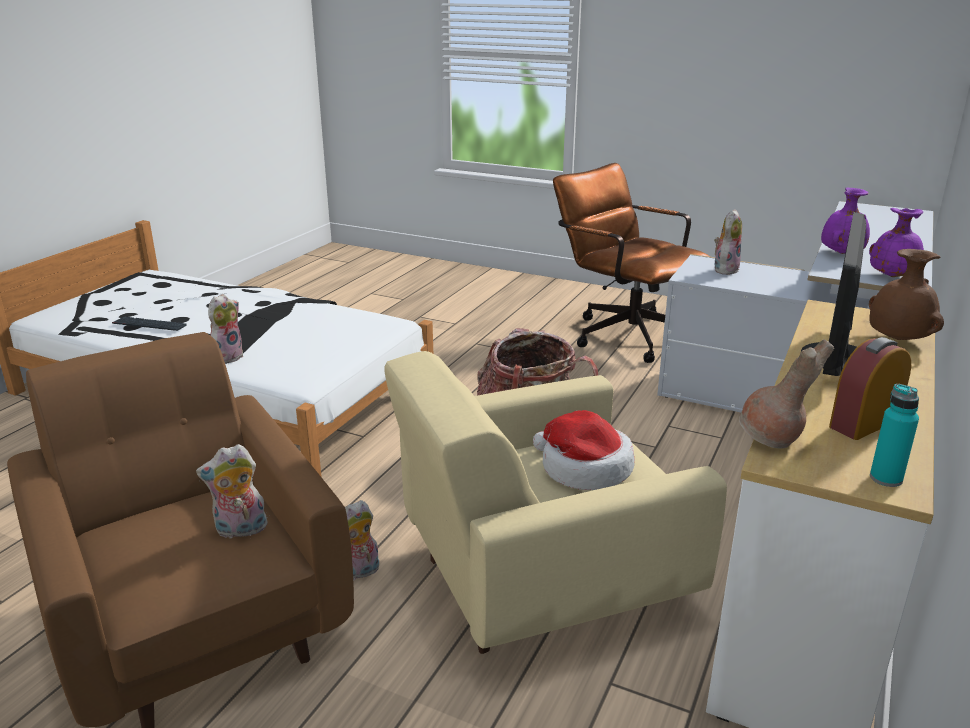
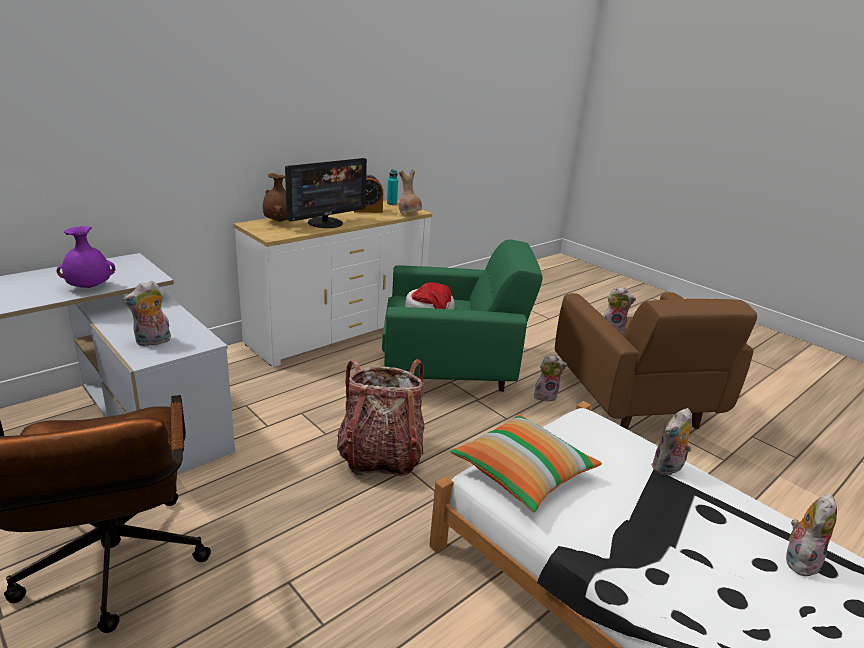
camera: 160 degrees left, 0 degrees up
keyboard [112,317,187,331] -> plush toy [786,494,837,578]
beige armchair [385,351,727,654] -> green armchair [382,239,543,392]
purple vase [869,208,924,277] -> none
none -> pillow [451,414,602,512]

